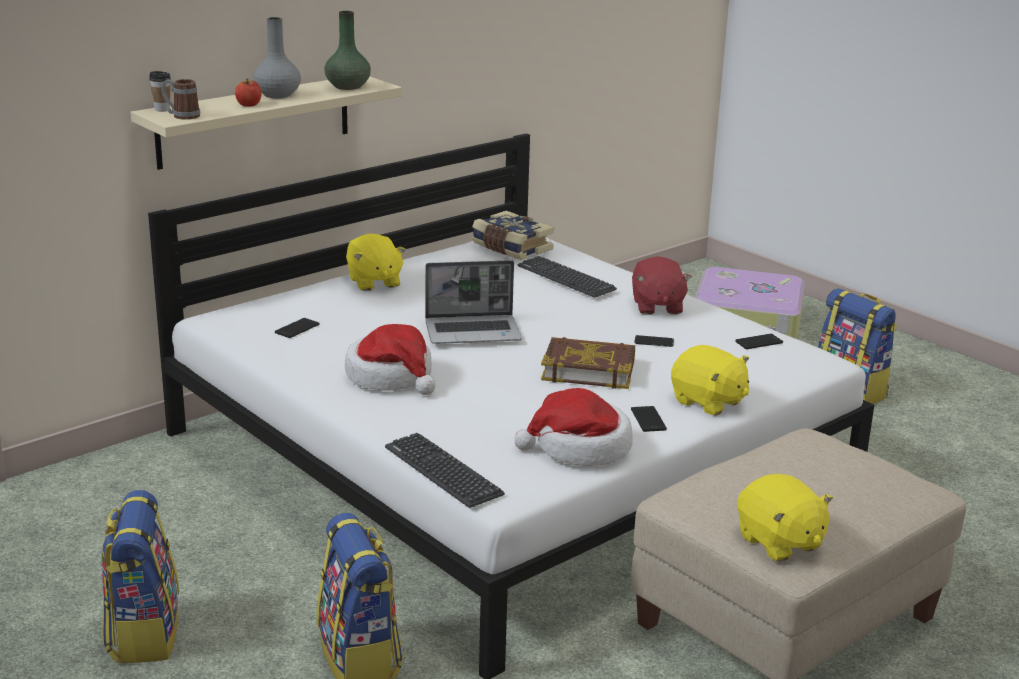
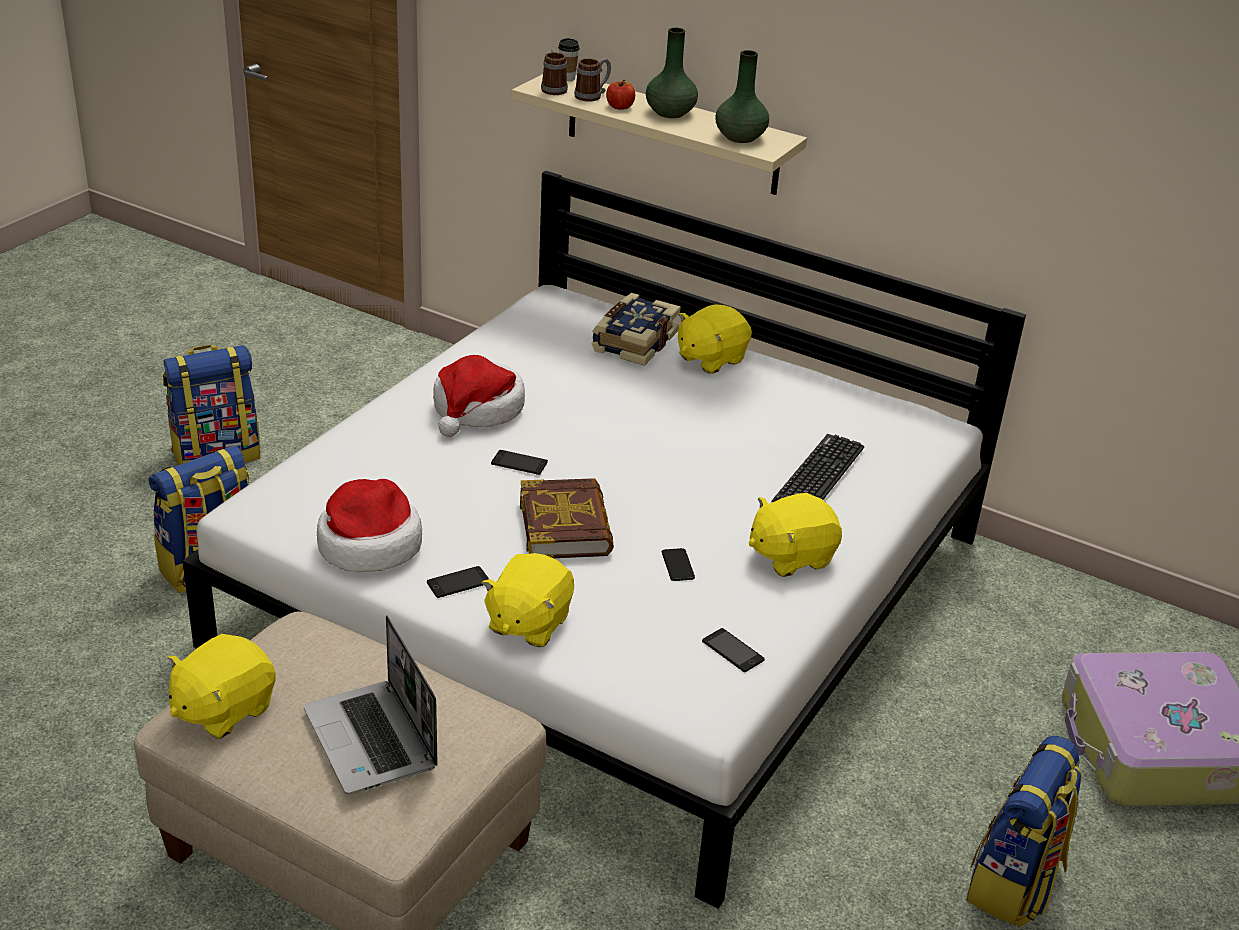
camera: 70 degrees right, 10 degrees up
grey vase [253,17,301,98] -> green vase [646,27,698,118]
phone [275,318,320,338] -> phone moved to [491,450,548,475]
keyboard [385,433,505,508] -> none
laptop [425,260,522,344] -> laptop moved to [303,616,438,794]
book [472,211,554,260] -> book moved to [592,293,681,366]
red plush toy [632,256,692,315] -> yellow plush toy [749,493,842,577]
none -> mug [574,58,611,102]

